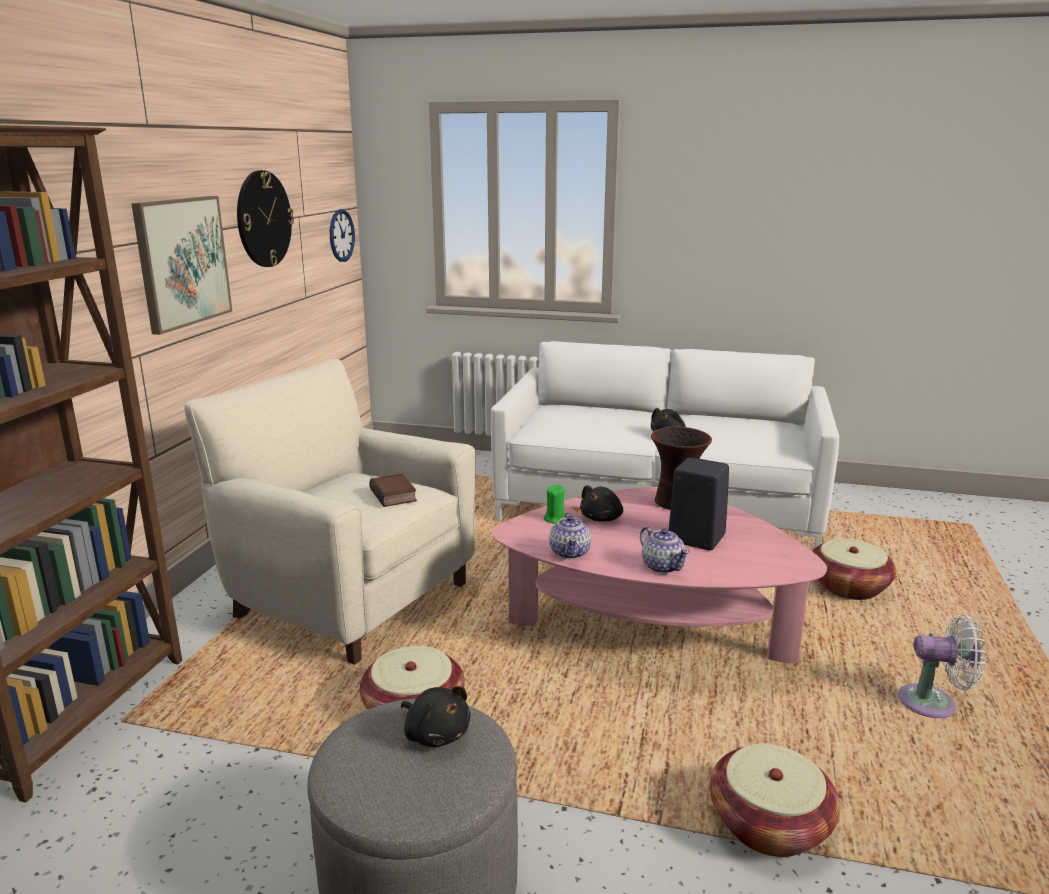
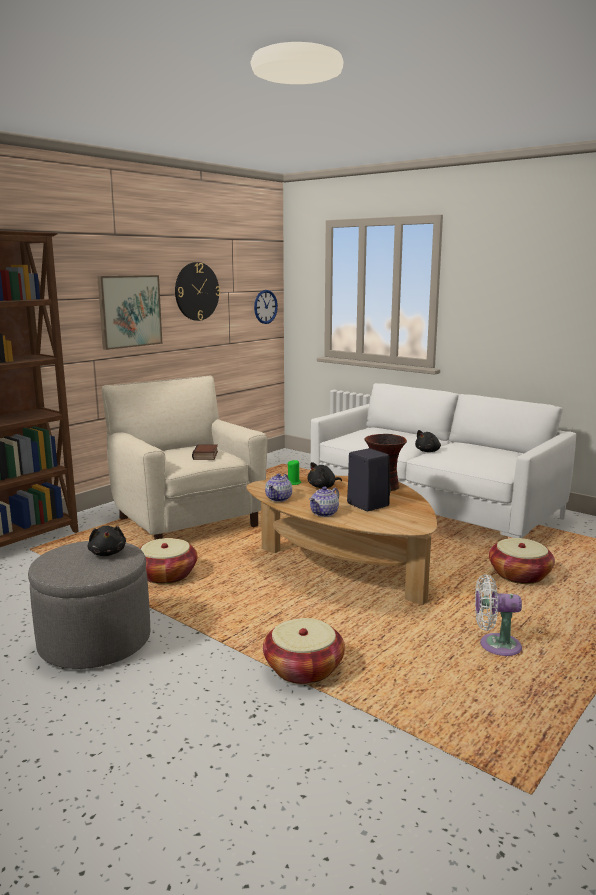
camera: 25 degrees right, 5 degrees down
pink coffee table [493,487,827,663] -> brown coffee table [246,476,437,605]
teapot [640,526,690,574] -> teapot turned 45 degrees clockwise [309,487,339,517]
white fan [898,615,986,718] -> white fan turned 150 degrees clockwise [475,574,522,656]

